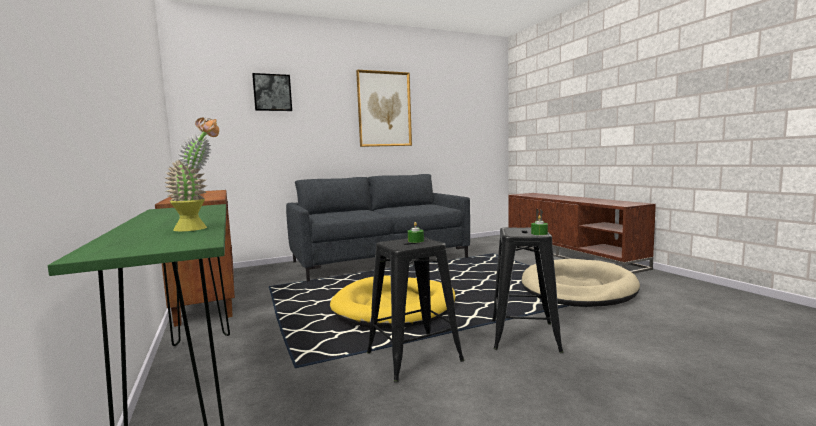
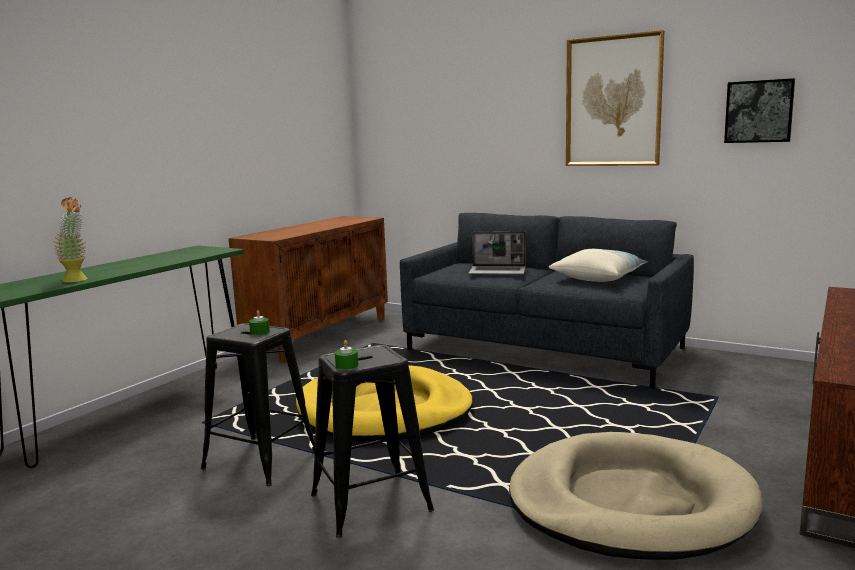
camera: 55 degrees right, 5 degrees up
picture [252,73,292,111] -> picture moved to [724,78,795,143]
none -> laptop [468,231,526,275]
none -> pillow [549,249,648,282]

